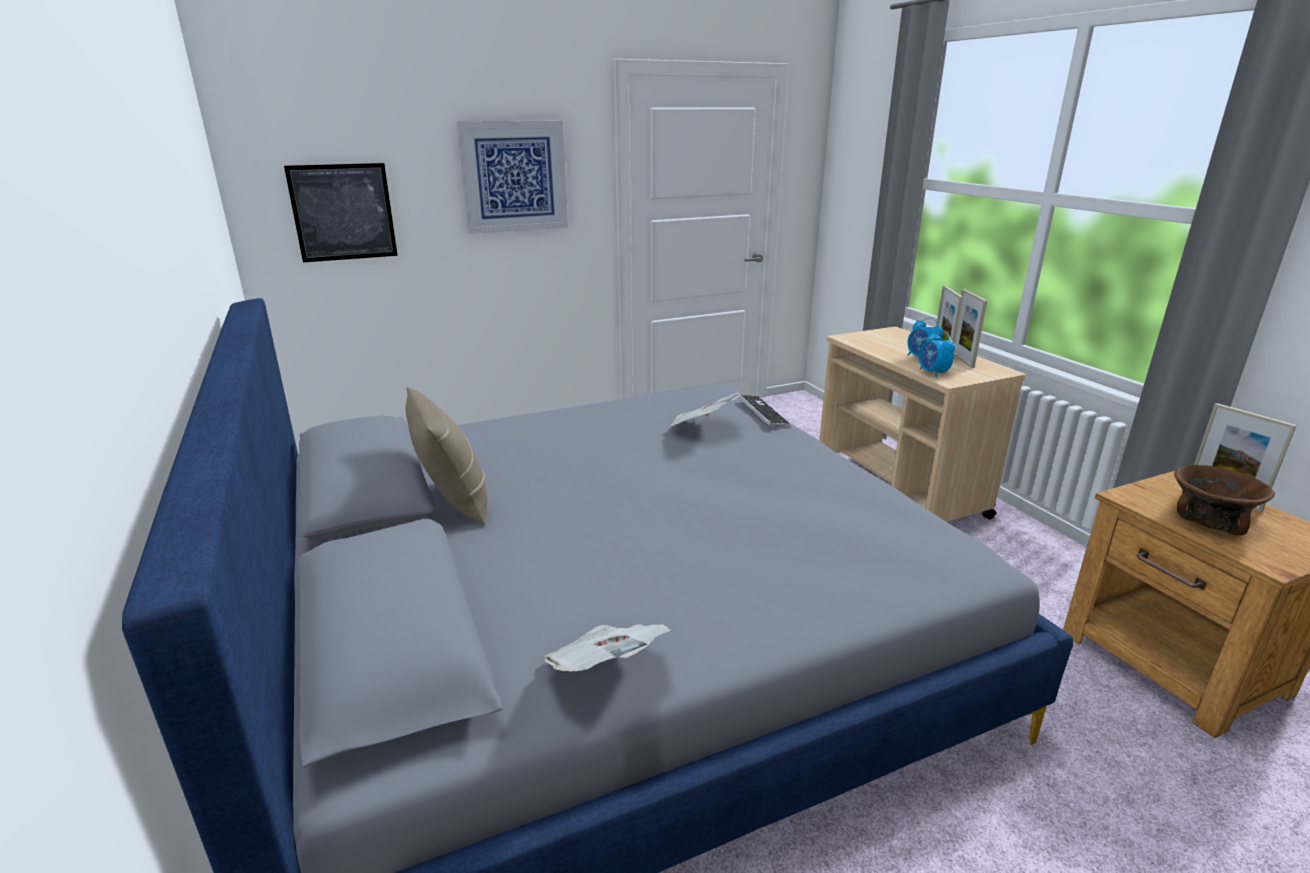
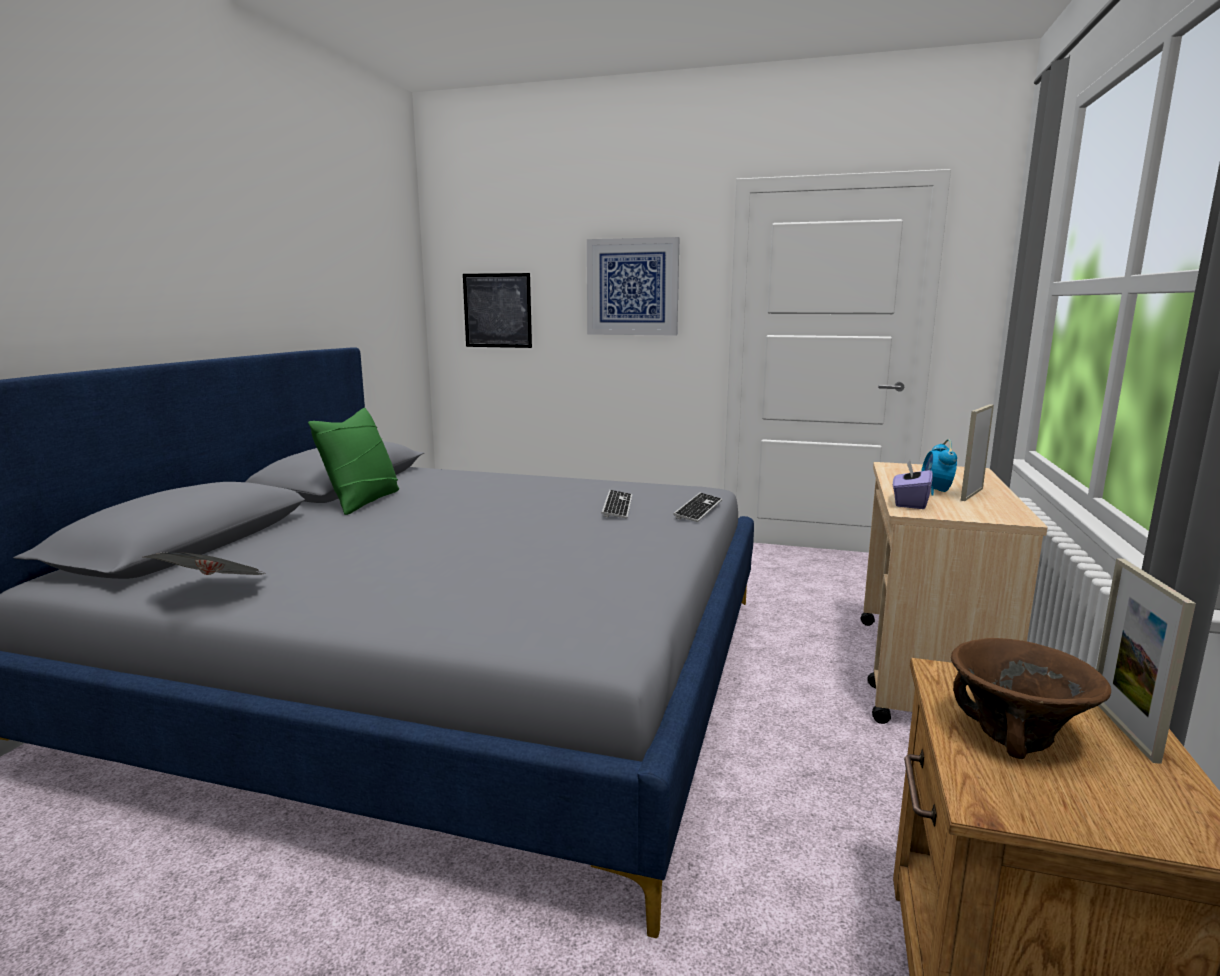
camera: 40 degrees right, 10 degrees down
beige pillow [405,387,487,525] -> green pillow [308,408,399,515]
newspaper [669,392,740,427] -> keyboard [602,490,632,518]
alarm clock [919,330,956,378] -> purple tissue box [893,460,933,509]
picture frame [954,289,987,368] -> none

